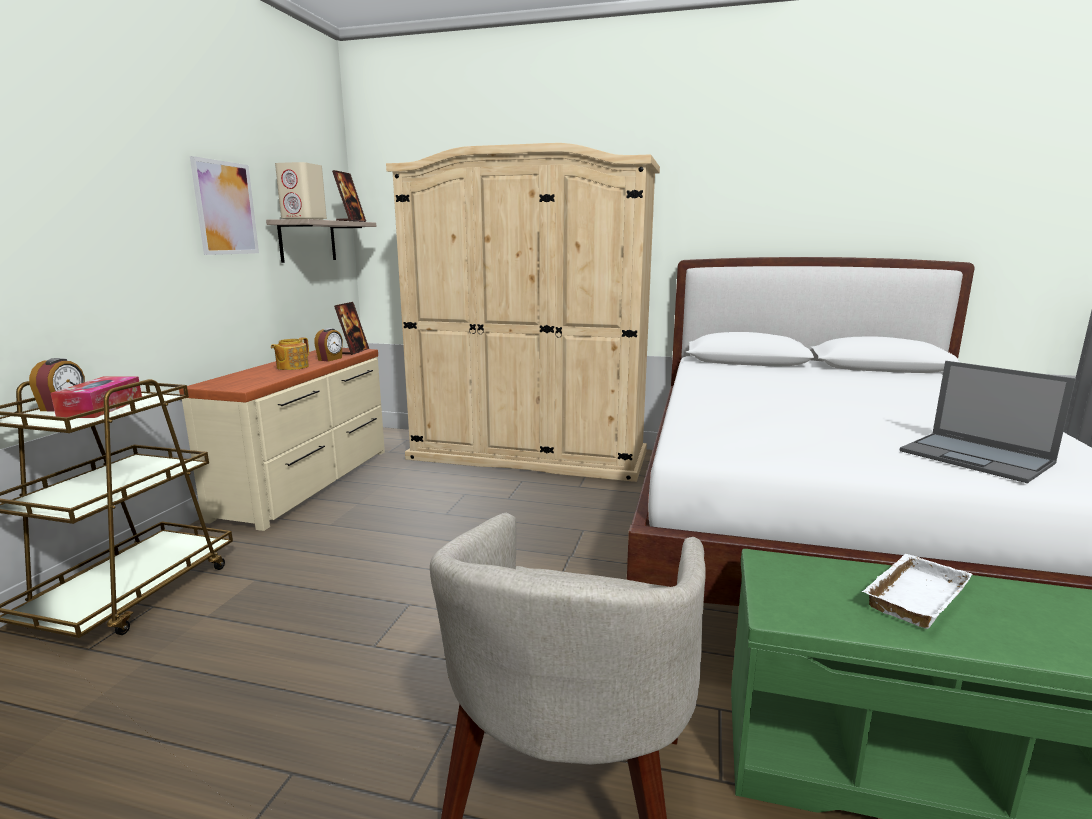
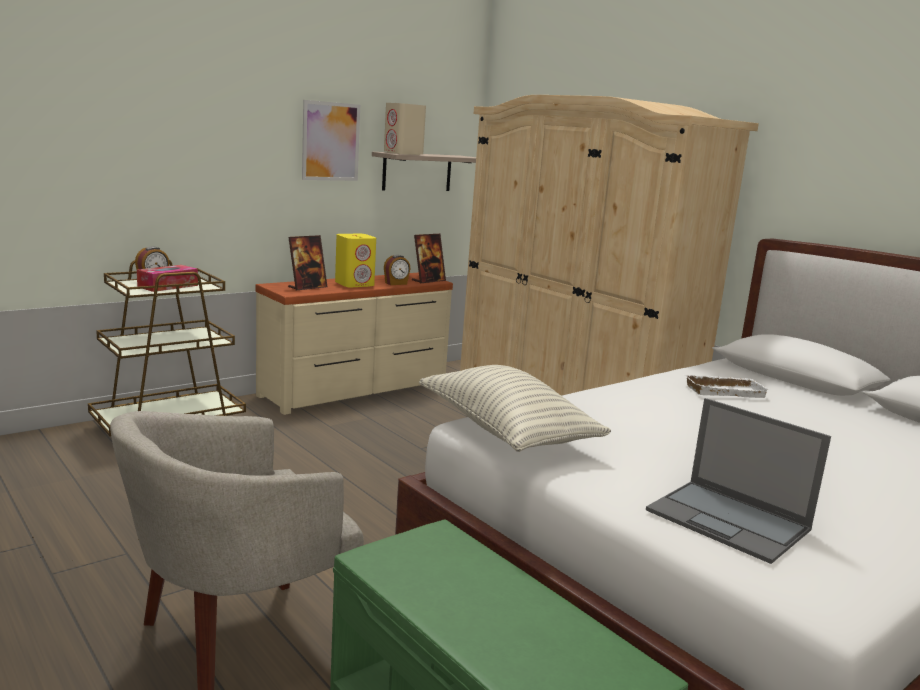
camera: 35 degrees right, 0 degrees up
teapot [271,337,309,370] -> yellow speaker [335,234,376,288]
picture frame [332,170,366,222] -> picture frame moved to [288,235,327,290]
white tray [862,554,973,629] -> white tray moved to [684,374,770,398]
laptop [900,361,1076,483] -> laptop turned 45 degrees counterclockwise [646,398,831,564]
none -> pillow [419,365,611,452]

